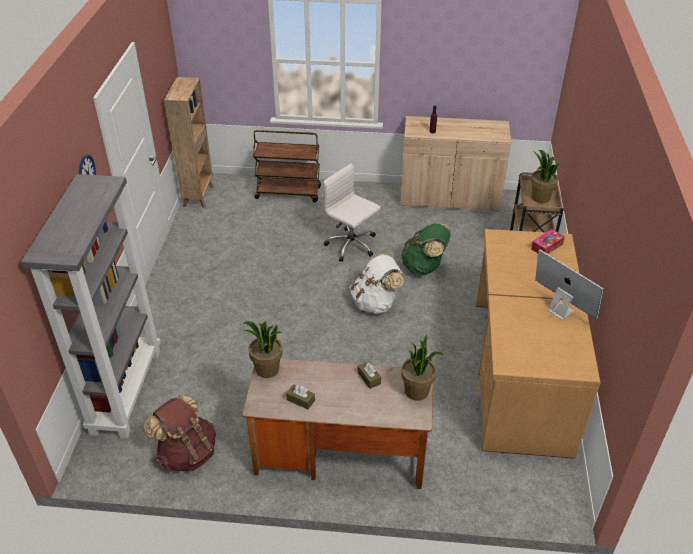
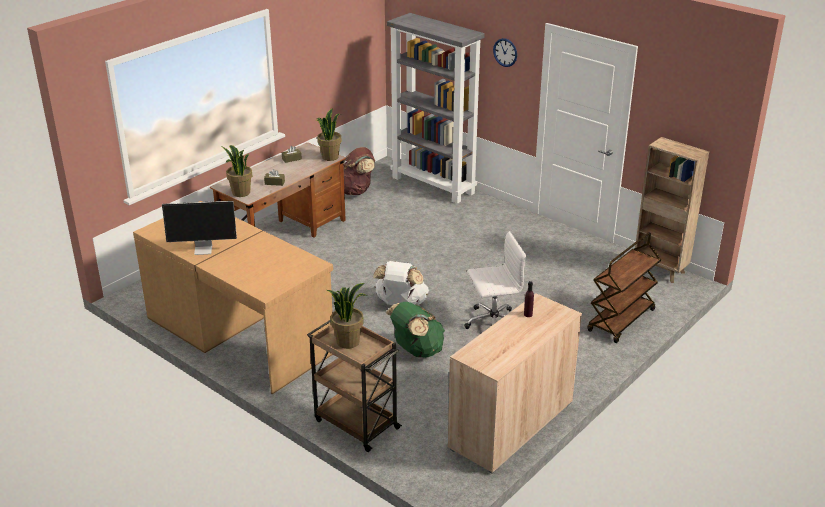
camera: 125 degrees right, 10 degrees down
tissue box [531,229,565,254] -> none

